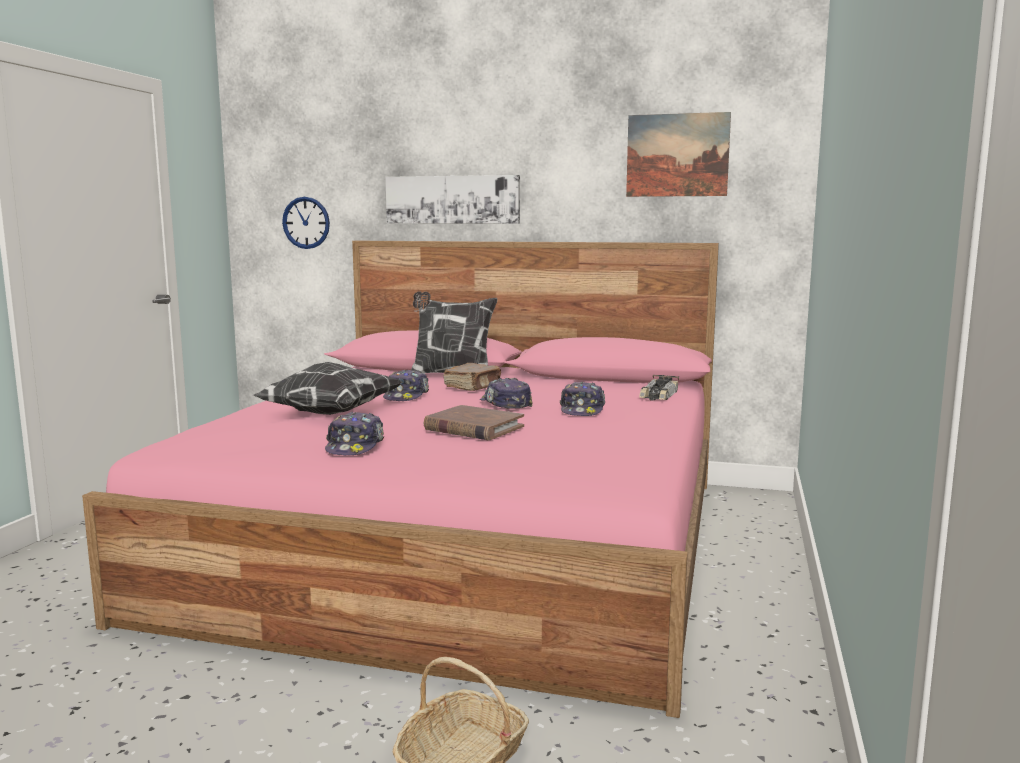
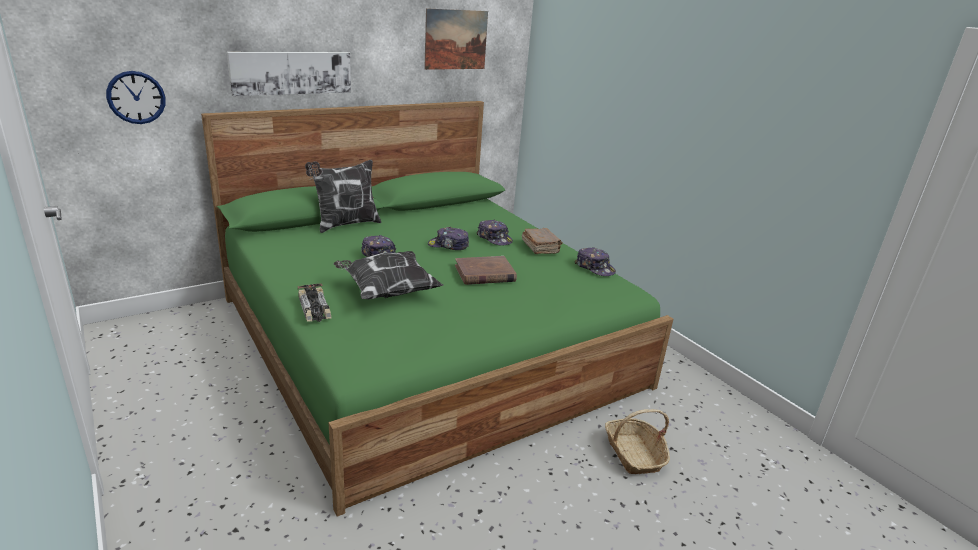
camera: 50 degrees left, 15 degrees up
pink bed [82,241,719,718] -> green bed [201,101,673,517]
cap [325,412,384,456] -> cap moved to [575,247,616,276]
brown book [444,363,501,391] -> brown book moved to [522,228,562,254]
toy car [639,375,679,401] -> toy car moved to [297,283,331,322]

